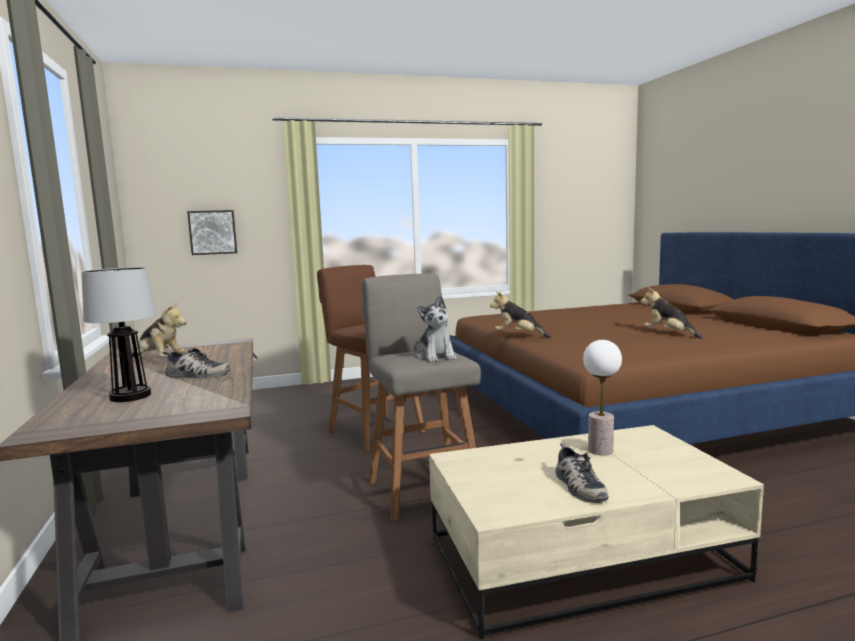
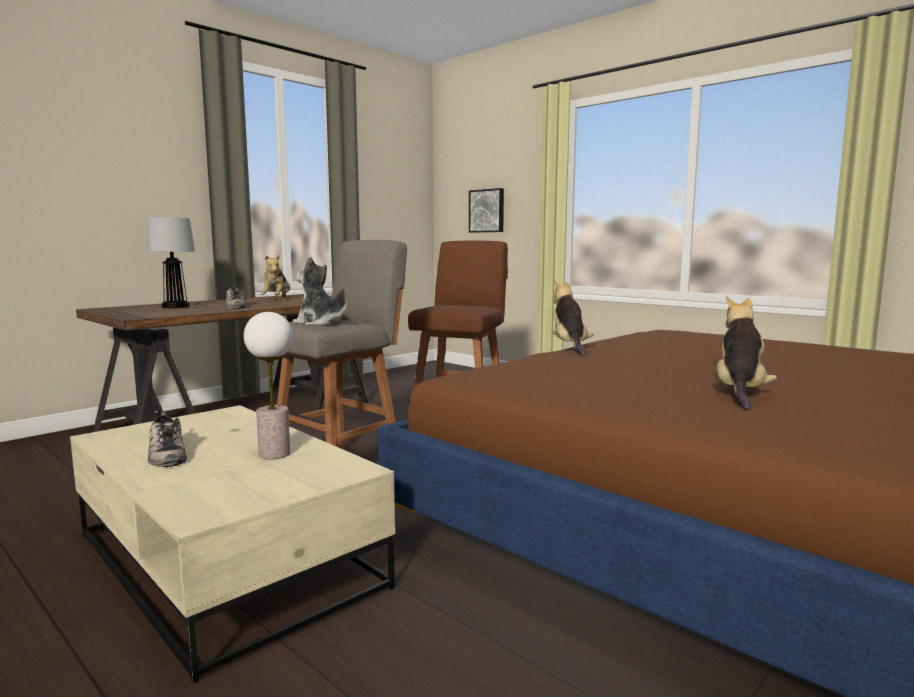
camera: 60 degrees right, 0 degrees up
plush toy [417,296,457,362] -> plush toy turned 75 degrees clockwise [293,257,347,326]
shoe [555,443,609,503] -> shoe turned 75 degrees counterclockwise [148,412,187,467]

